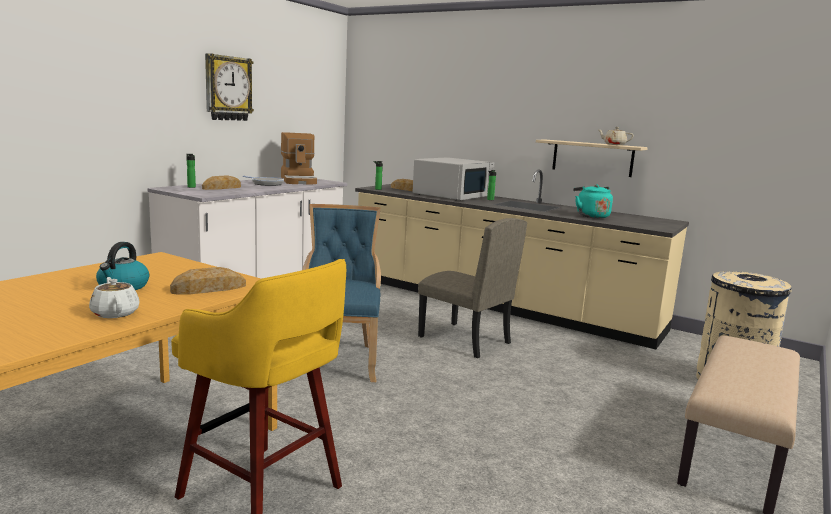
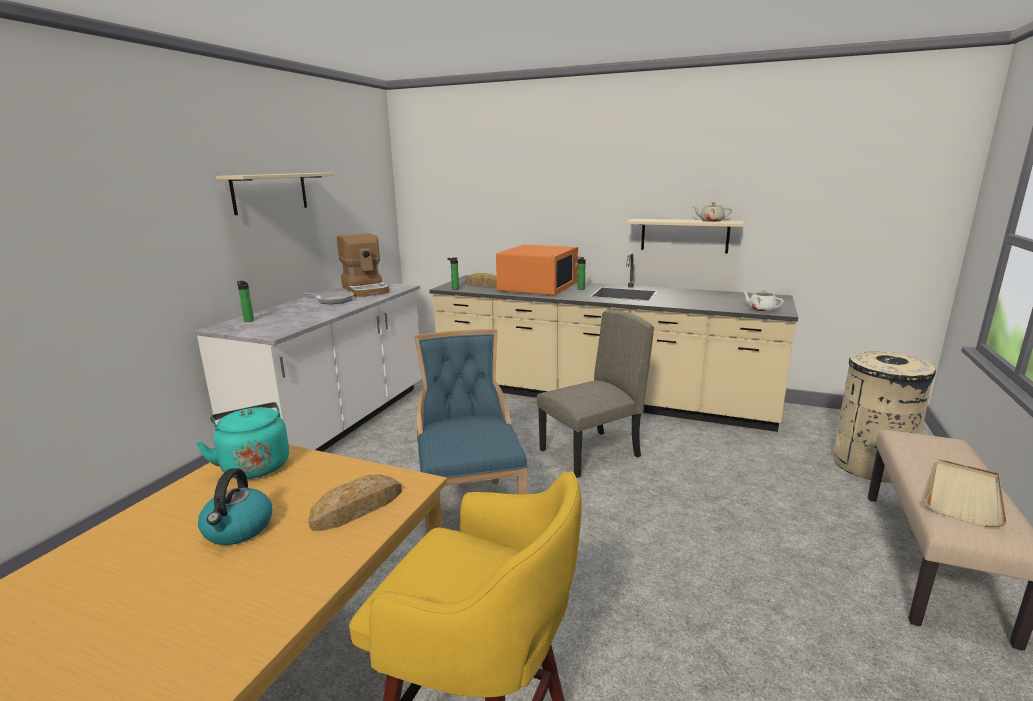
camera: 10 degrees left, 5 degrees up
white teapot [89,277,139,318] -> white teapot moved to [742,290,784,312]
bread [202,175,241,190] -> none
wall clock [205,53,254,121] -> beige shelf [216,173,335,215]
white microwave [413,157,494,200] -> orange microwave [496,245,578,295]
beige chair [418,218,527,358] -> beige chair turned 60 degrees counterclockwise [537,310,654,478]
turquoise kettle [573,185,613,218] -> turquoise kettle moved to [196,402,289,479]
none -> beige tray [925,459,1006,527]

